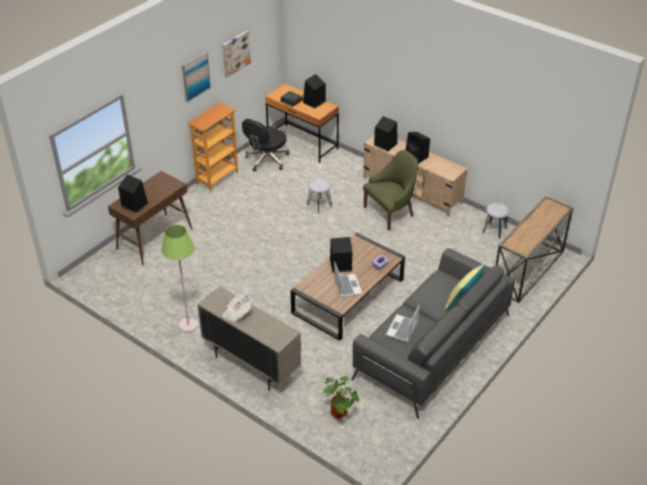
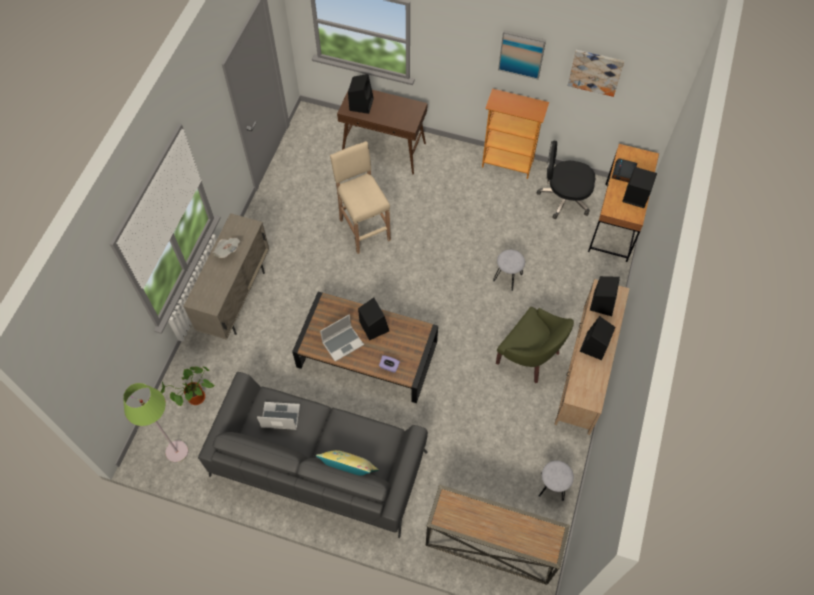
camera: 70 degrees right, 20 degrees up
green floor lamp [162,225,198,332] -> green floor lamp moved to [123,383,188,463]
none -> beige stool [330,141,391,254]

